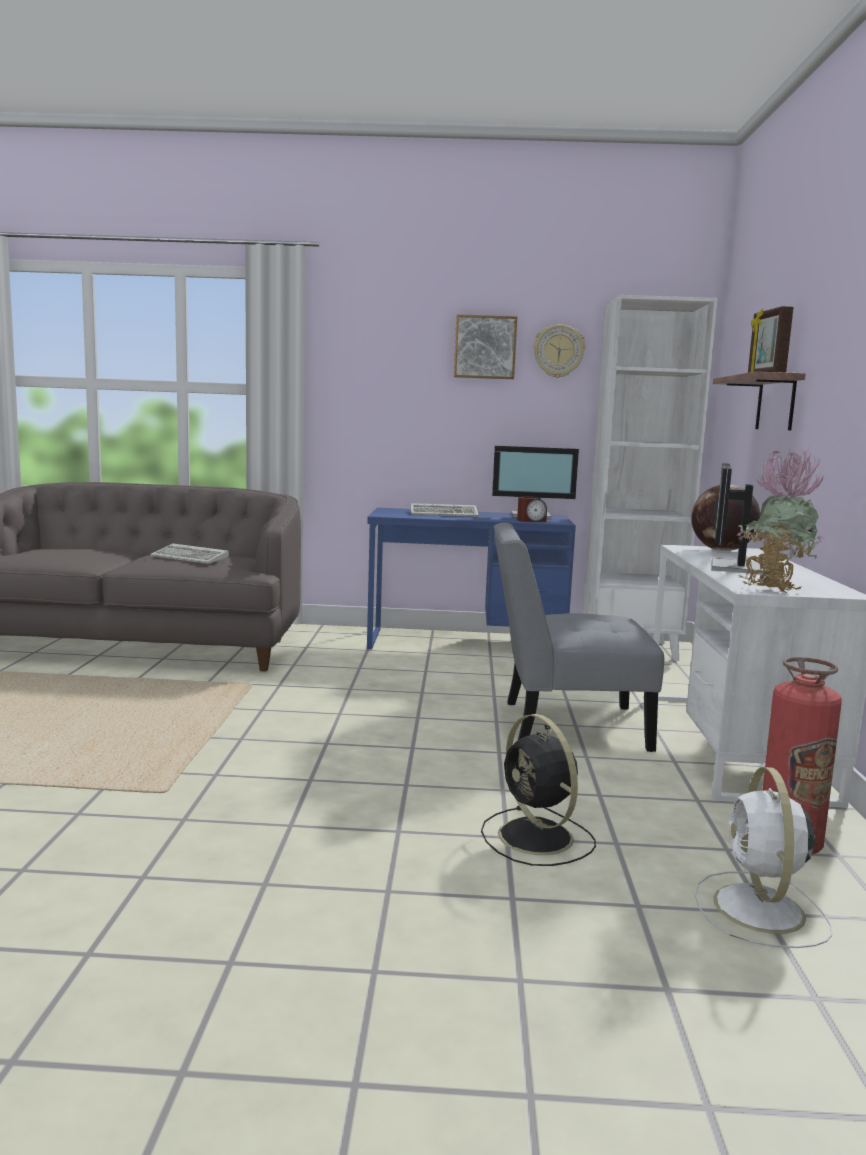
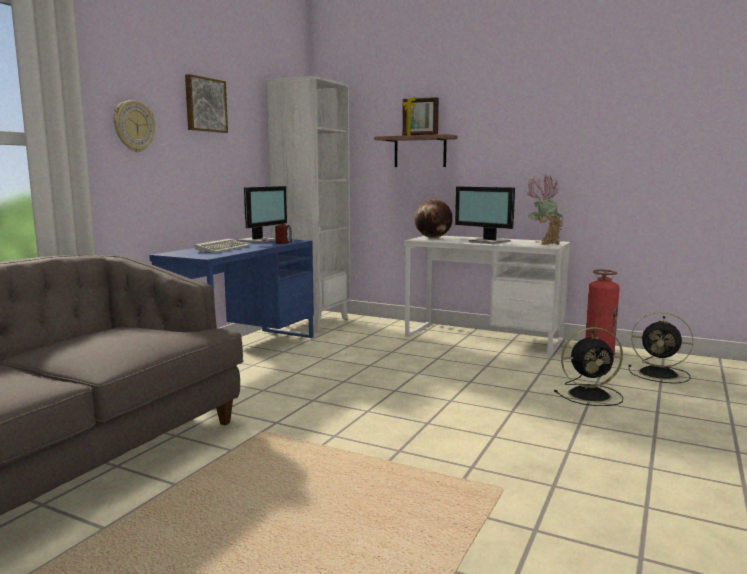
camera: 65 degrees left, 0 degrees up
keyboard [150,543,229,564] -> none
grey chair [494,523,664,752] -> none
wall clock [533,324,585,378] -> wall clock moved to [114,100,155,152]
white fan [695,767,832,948] -> black fan [629,312,693,384]

